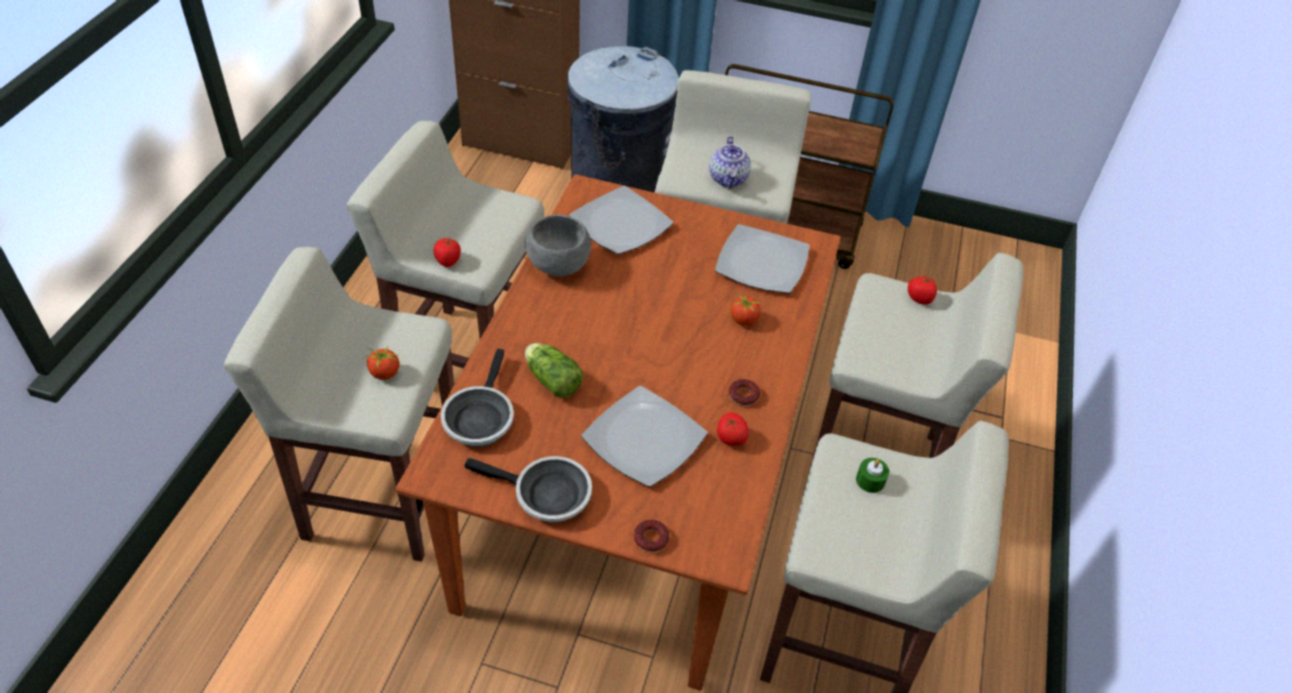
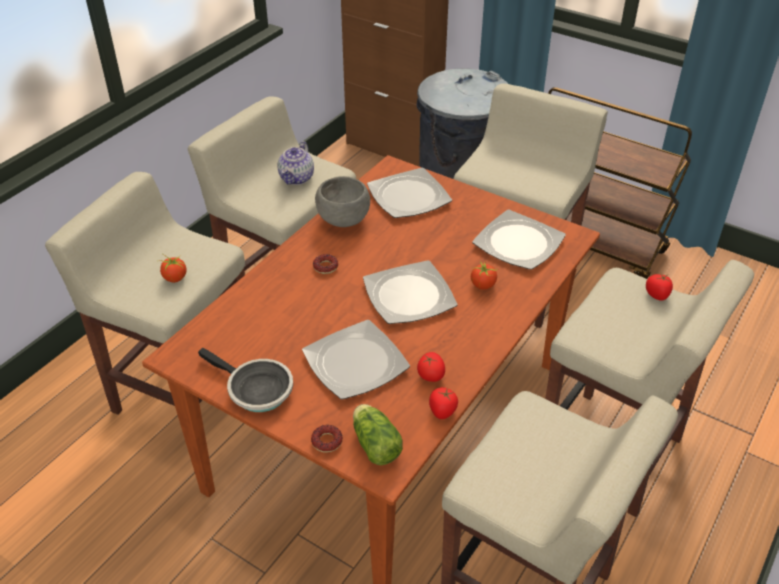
camera: 20 degrees right, 5 degrees down
tomato [434,237,461,267] -> tomato moved to [429,387,458,419]
frying pan [441,349,514,446] -> none
lettuce [525,343,583,398] -> lettuce moved to [353,404,403,465]
teapot [709,136,751,188] -> teapot moved to [277,141,314,185]
donut [729,379,760,406] -> donut moved to [313,254,338,274]
green candle [856,458,889,493] -> none
none -> plate [363,260,457,324]

